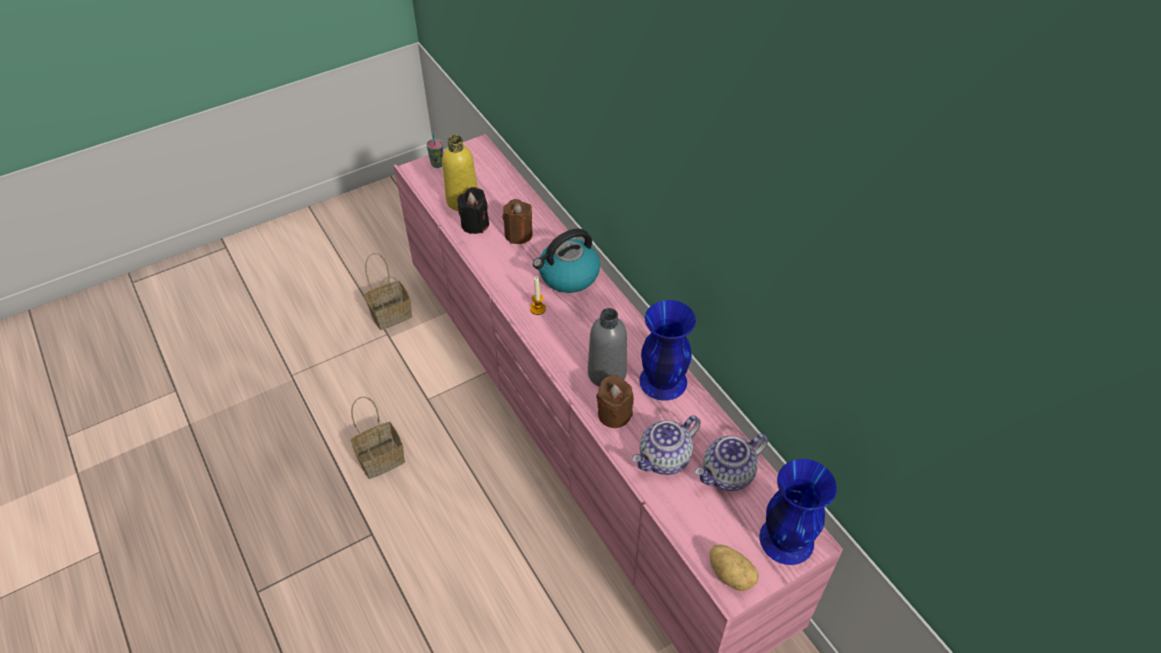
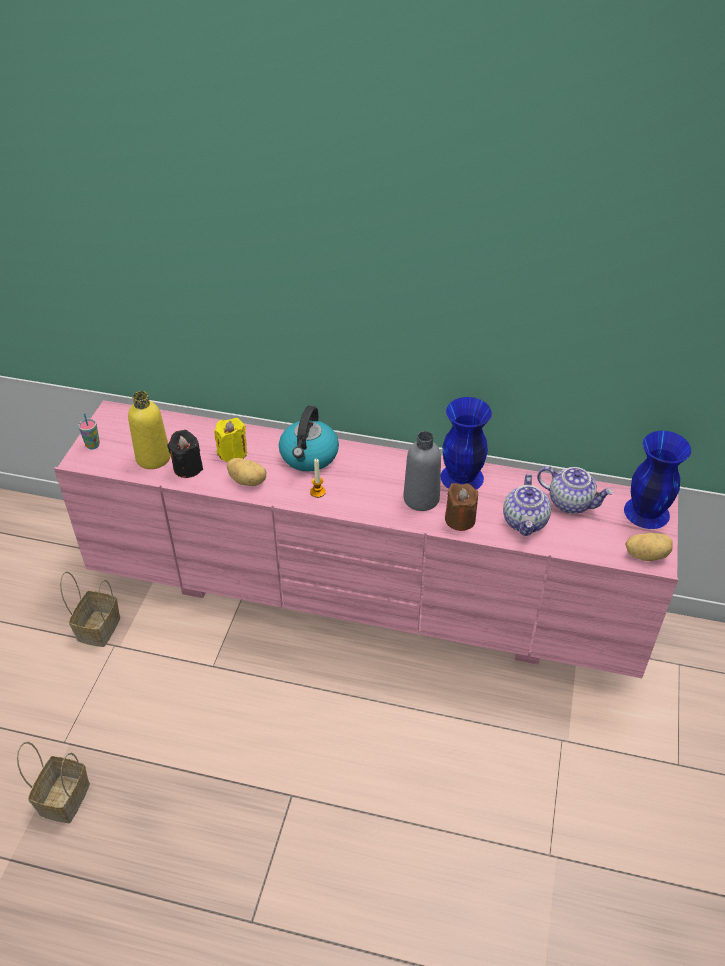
camera: 45 degrees left, 5 degrees down
basket [350,396,405,479] -> basket moved to [17,742,90,823]
brown candle [503,199,533,244] -> yellow candle [214,418,247,462]
teapot [695,434,768,491] -> teapot turned 75 degrees counterclockwise [537,466,614,514]
none -> potato [227,458,266,486]

